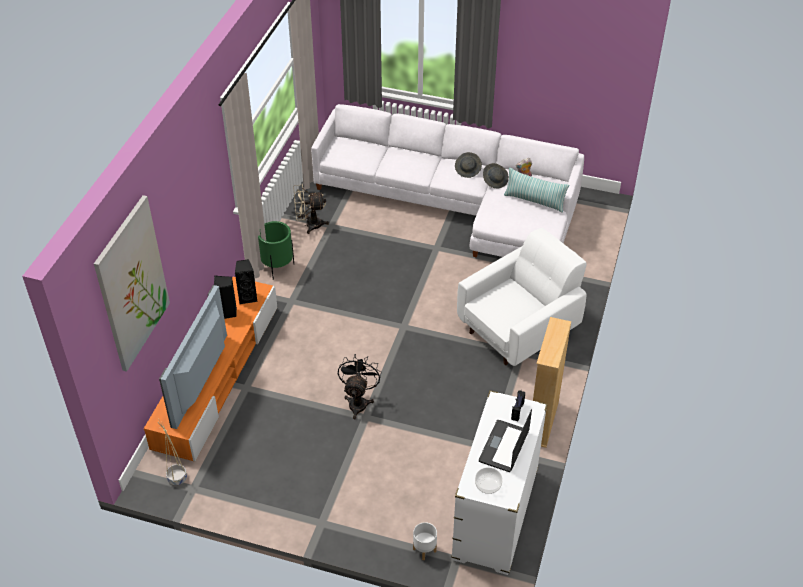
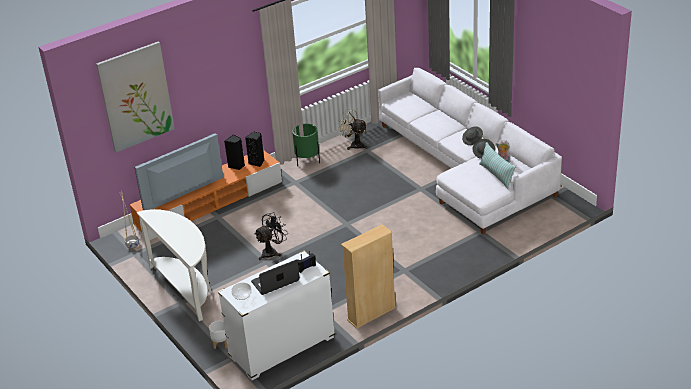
camera: 40 degrees right, 10 degrees down
white armchair [457,228,587,366] -> none
none -> white console table [137,209,212,321]

